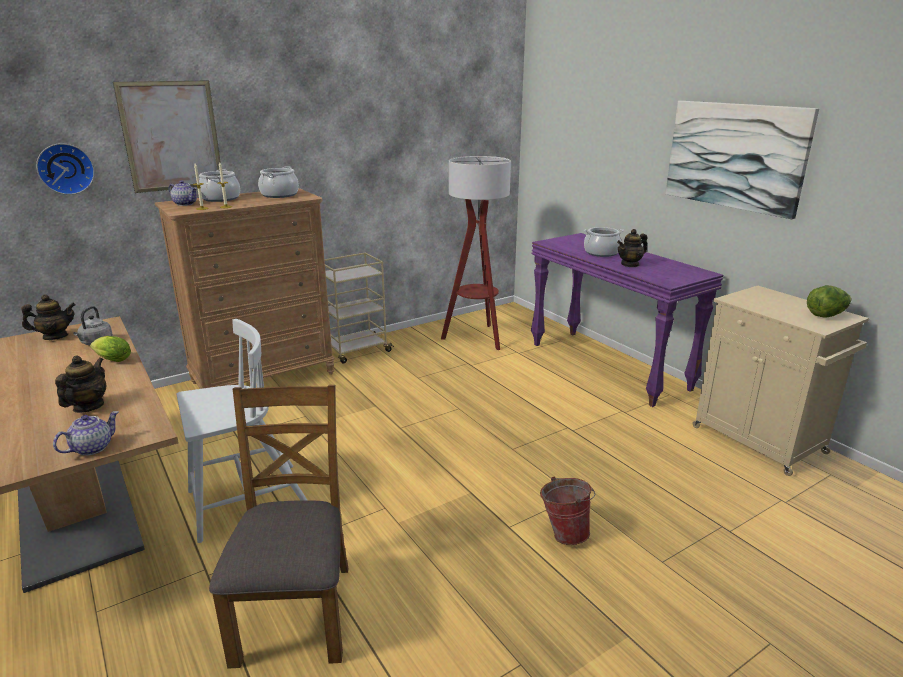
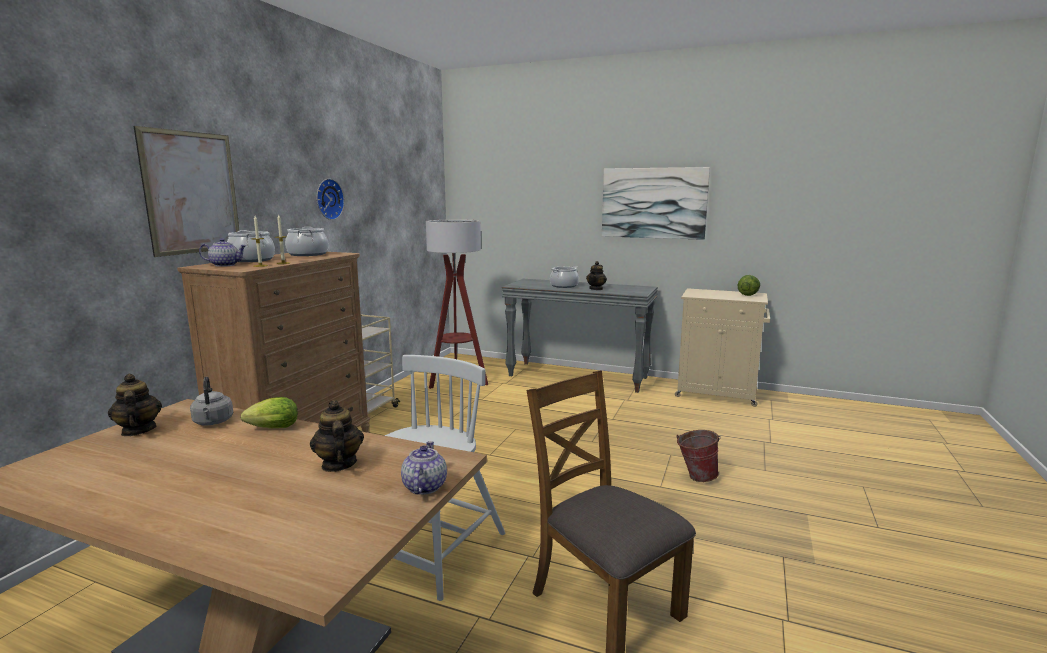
camera: 35 degrees left, 10 degrees down
teapot [21,294,76,340] -> teapot turned 60 degrees counterclockwise [108,374,162,436]
wall clock [36,143,95,195] -> wall clock moved to [317,179,345,220]
purple console table [531,233,723,407] -> grey console table [502,279,658,393]

